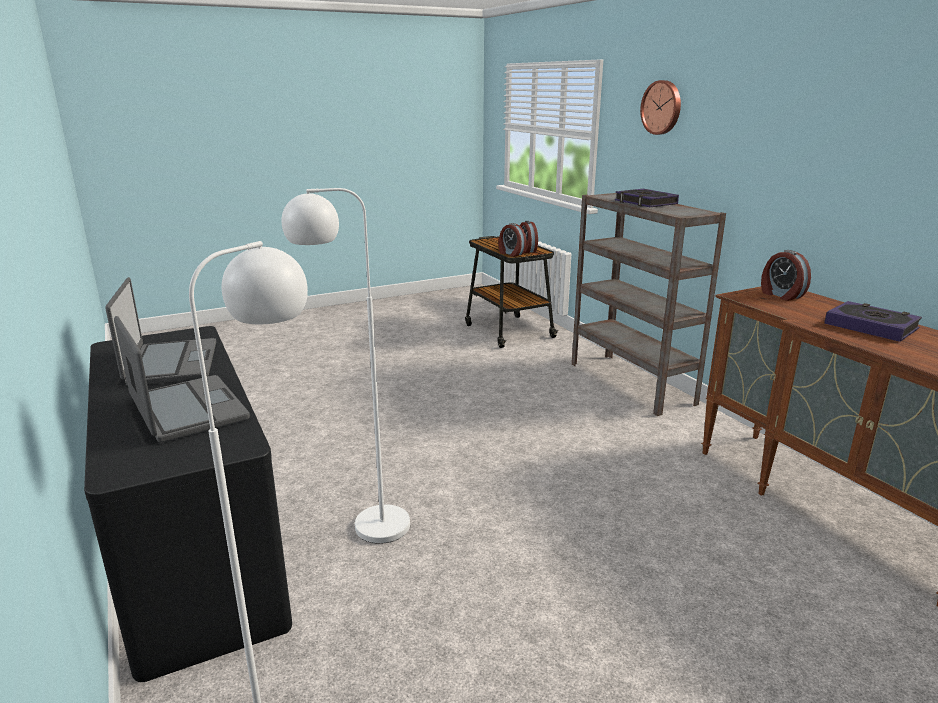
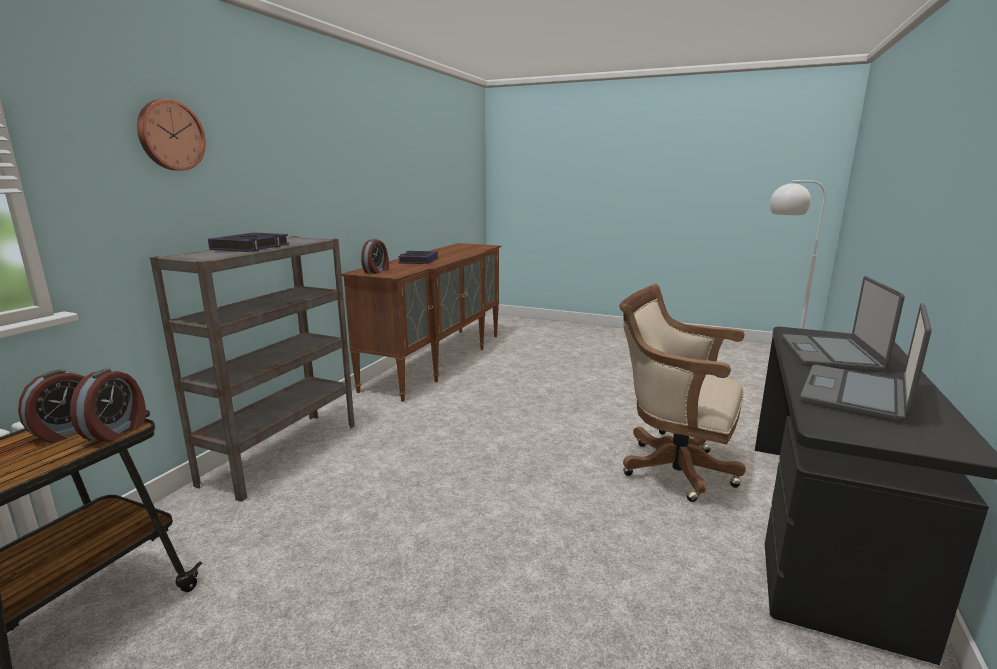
camera: 130 degrees left, 5 degrees down
white floor lamp [282,188,410,544] -> office chair [619,284,746,502]

